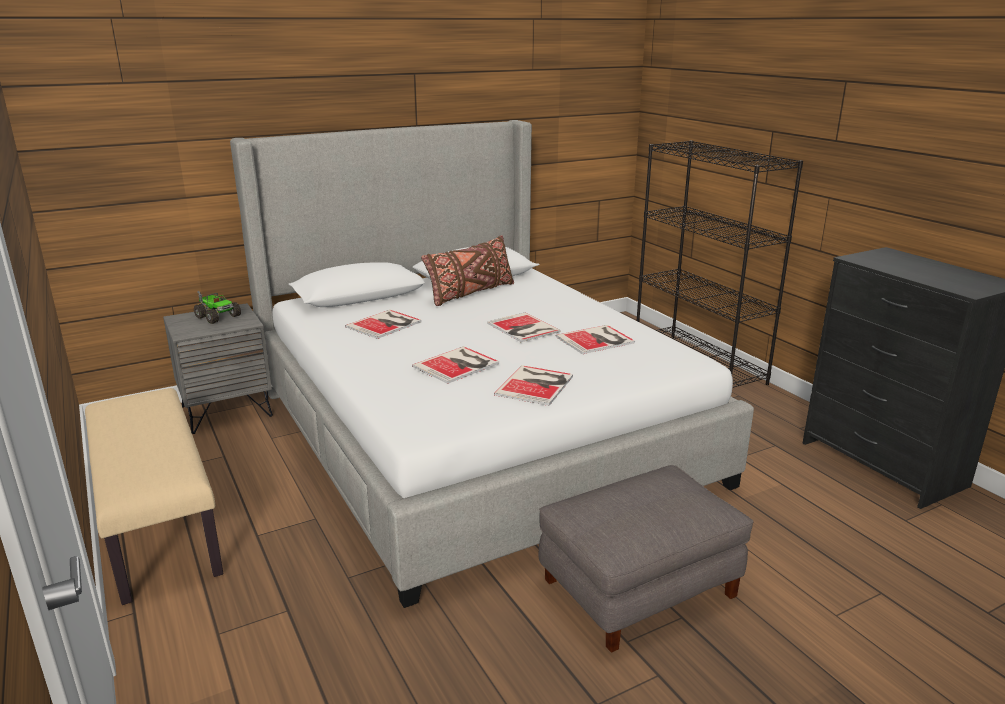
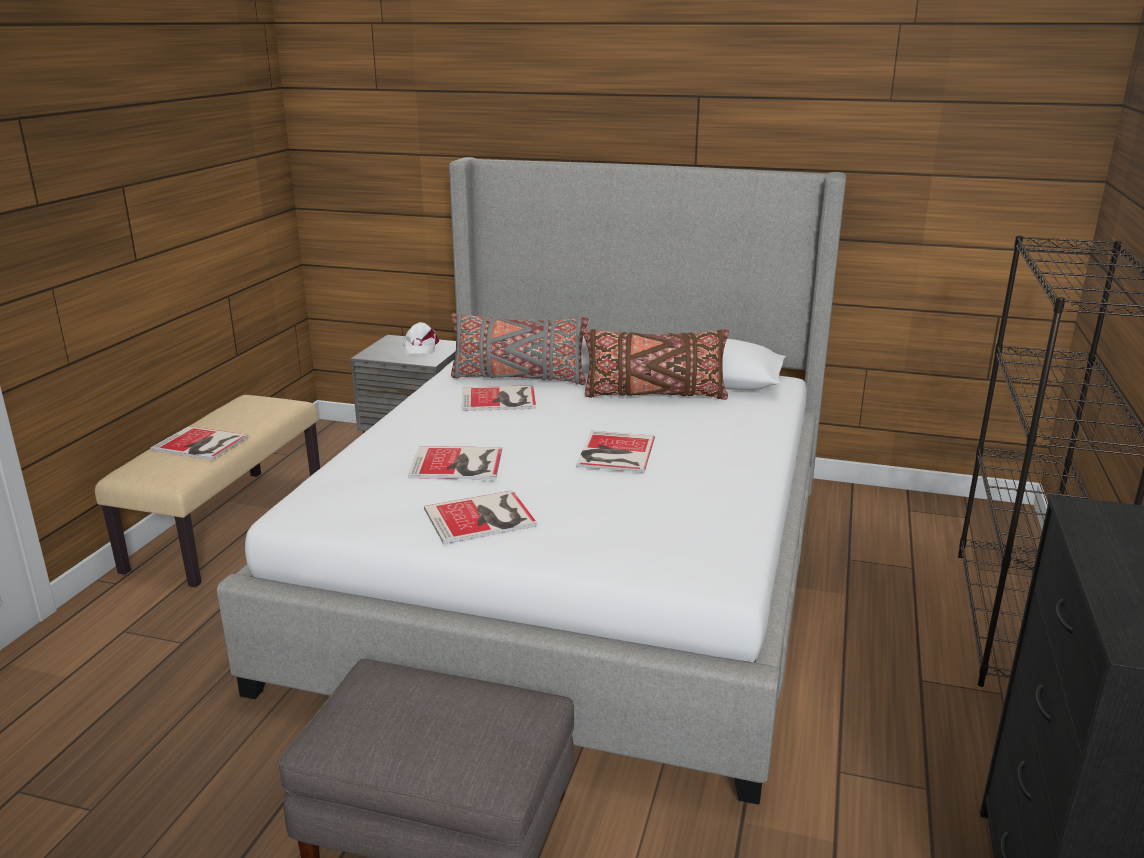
camera: 45 degrees right, 0 degrees up
toy truck [194,291,241,324] -> white cap [403,322,439,354]
book [556,325,635,354] -> book moved to [150,426,249,460]
none -> grey pillow [451,313,588,385]

